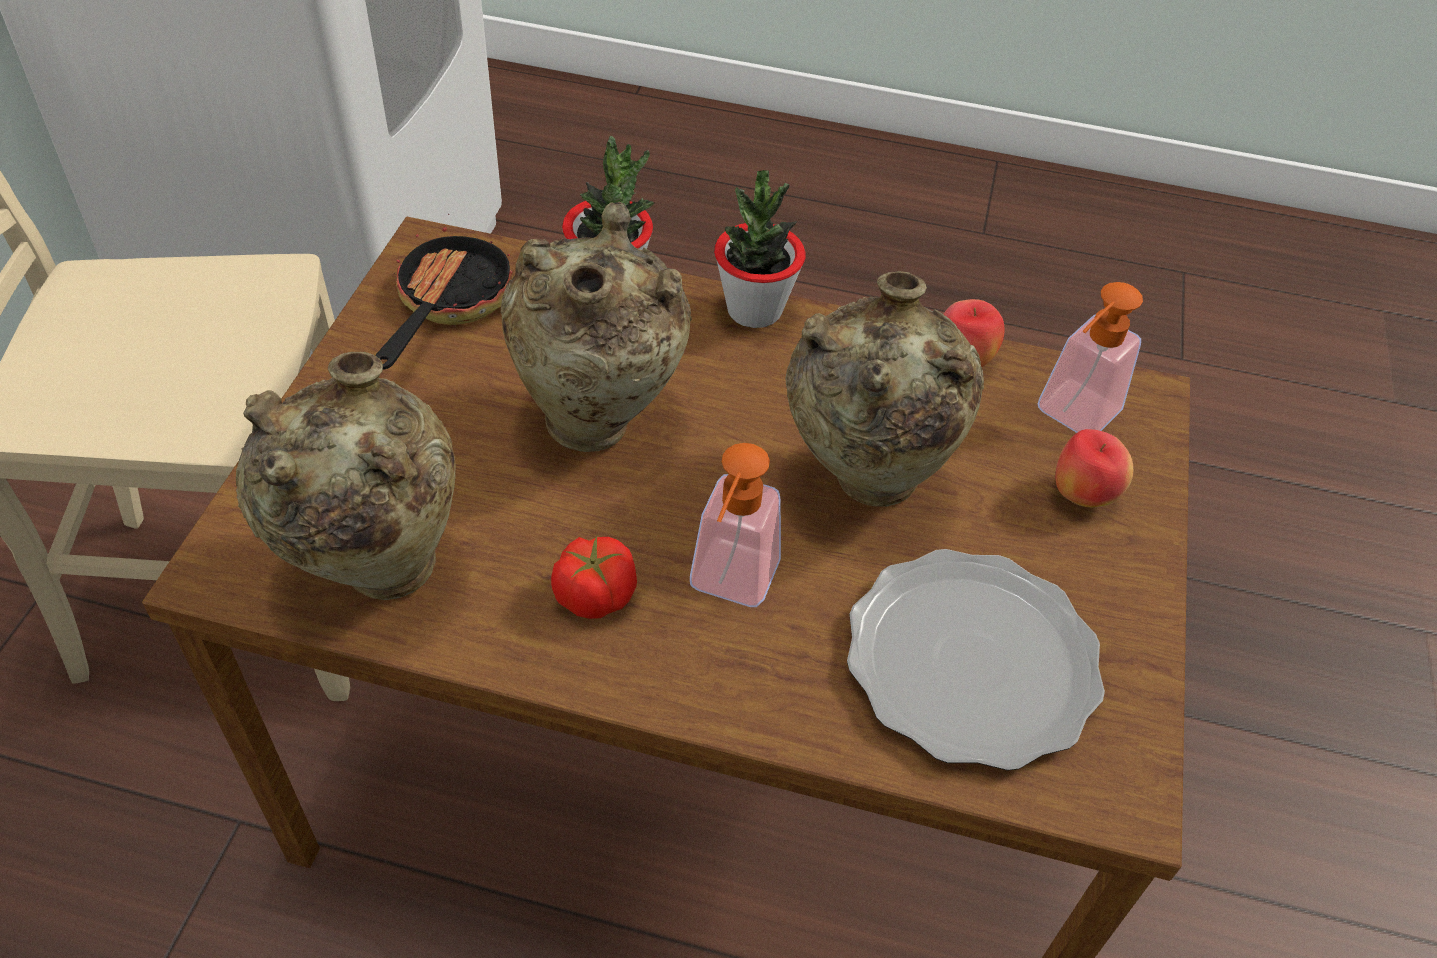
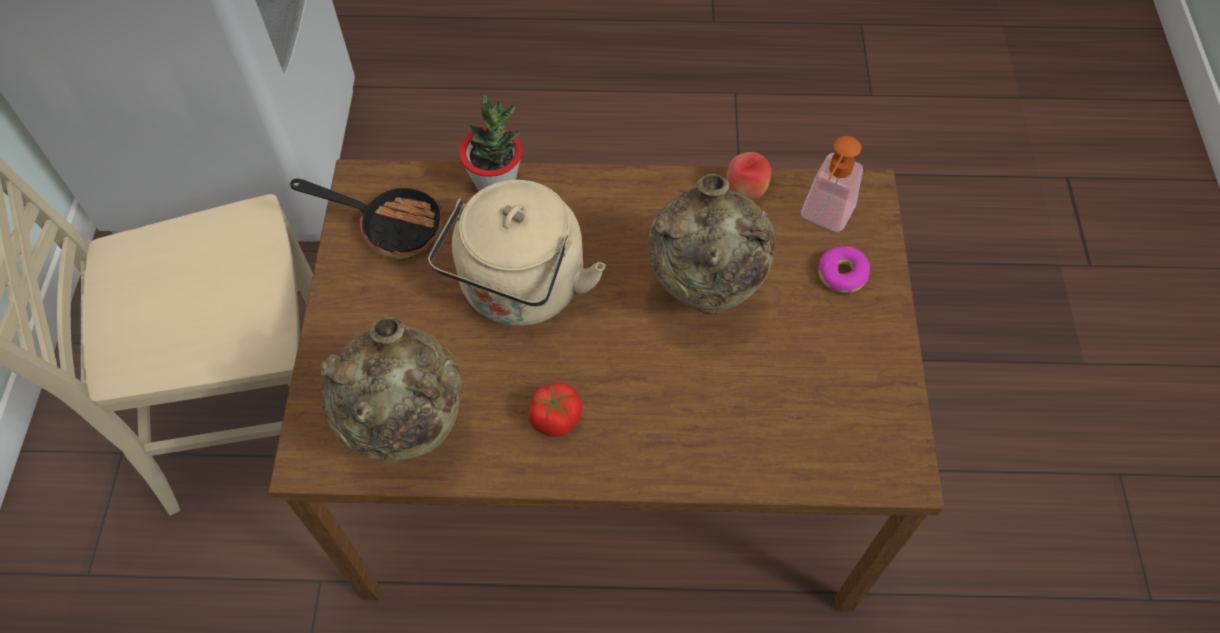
camera: 10 degrees left, 10 degrees up
frying pan [375,214,513,369] -> frying pan turned 105 degrees clockwise [290,178,443,259]
beige vase [501,202,692,452] -> beige kettle [428,180,605,326]
soap dispenser [690,443,781,607] -> none
potted plant [714,170,805,328] -> none
plate [847,549,1105,771] -> none
apple [1055,429,1133,507] -> donut [818,246,870,294]

